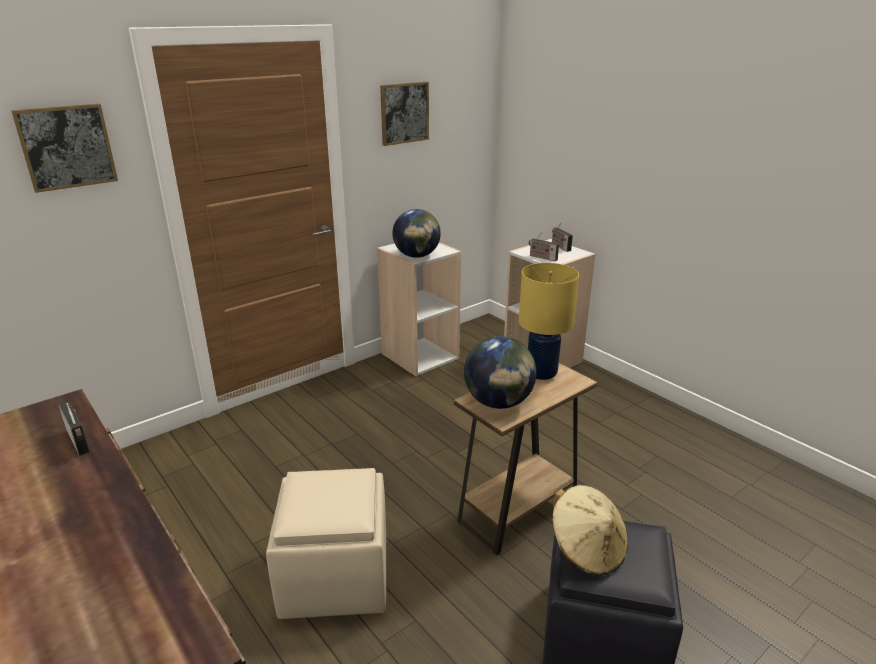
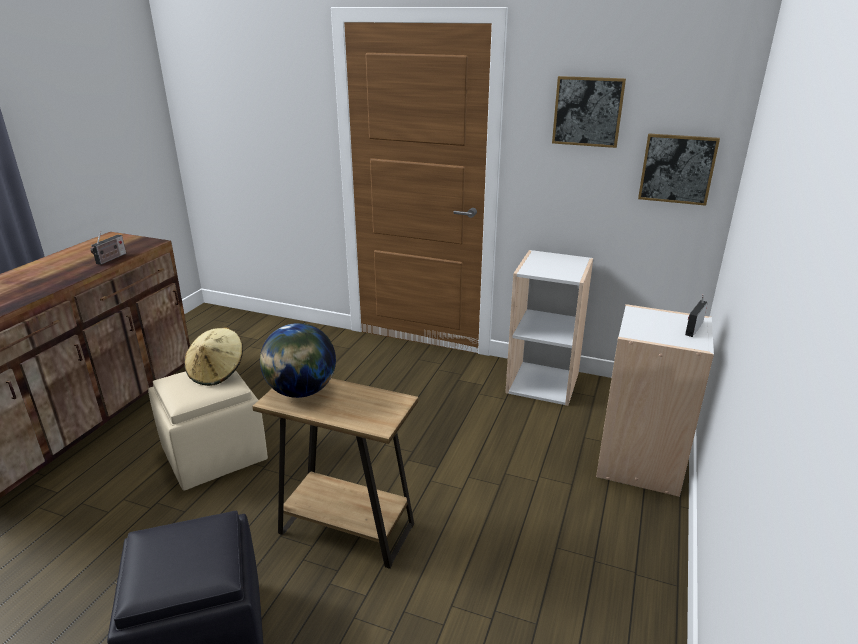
camera: 60 degrees right, 0 degrees up
picture [11,104,118,193] -> picture moved to [638,133,720,206]
globe [392,209,441,258] -> none
yellow table lamp [519,263,579,380] -> none
radio [529,232,559,261] -> none
beige hat [552,485,628,576] -> beige hat moved to [184,327,243,386]

